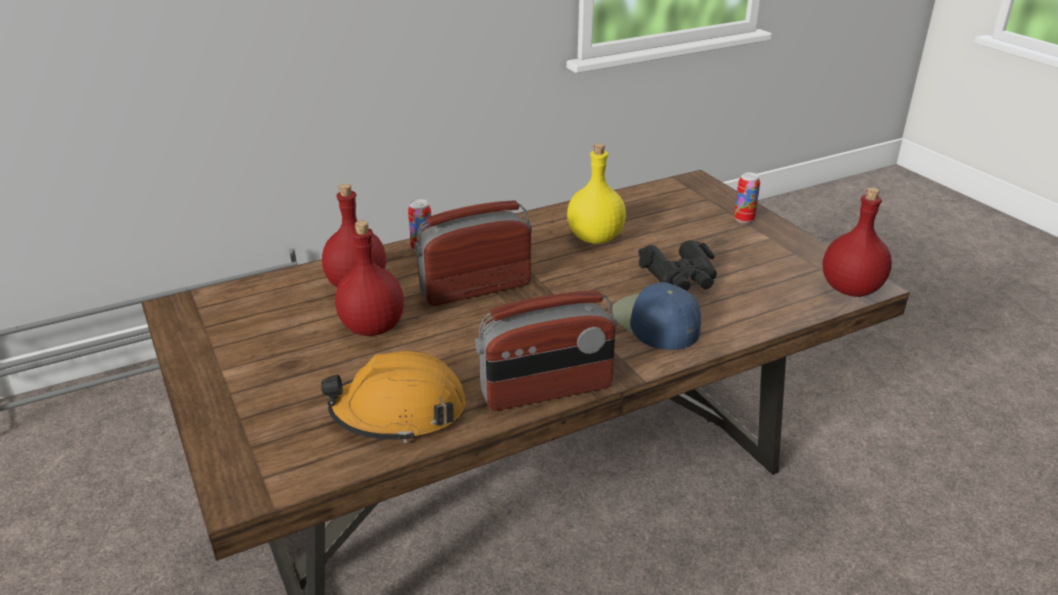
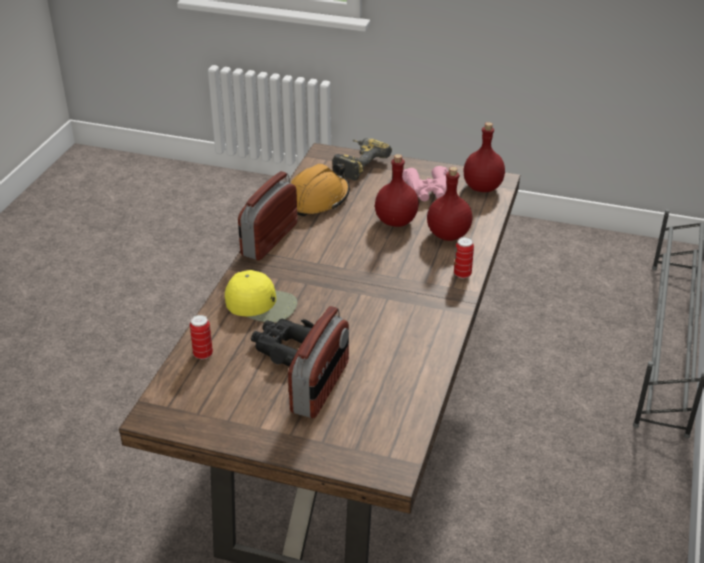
camera: 135 degrees right, 5 degrees up
radio [414,200,532,306] -> radio moved to [288,306,349,418]
yellow bottle [567,143,626,244] -> none
blue cap [612,282,701,350] -> yellow cap [225,270,298,323]
can [734,172,760,223] -> can moved to [190,315,213,359]
red bottle [823,187,892,297] -> red bottle moved to [463,122,505,192]
none -> power drill [332,138,392,181]
none -> pink binoculars [402,166,449,201]

